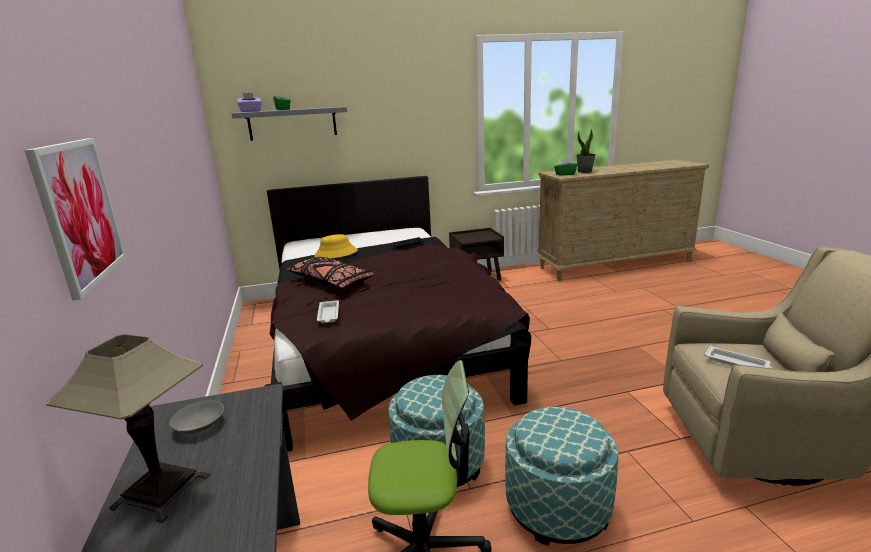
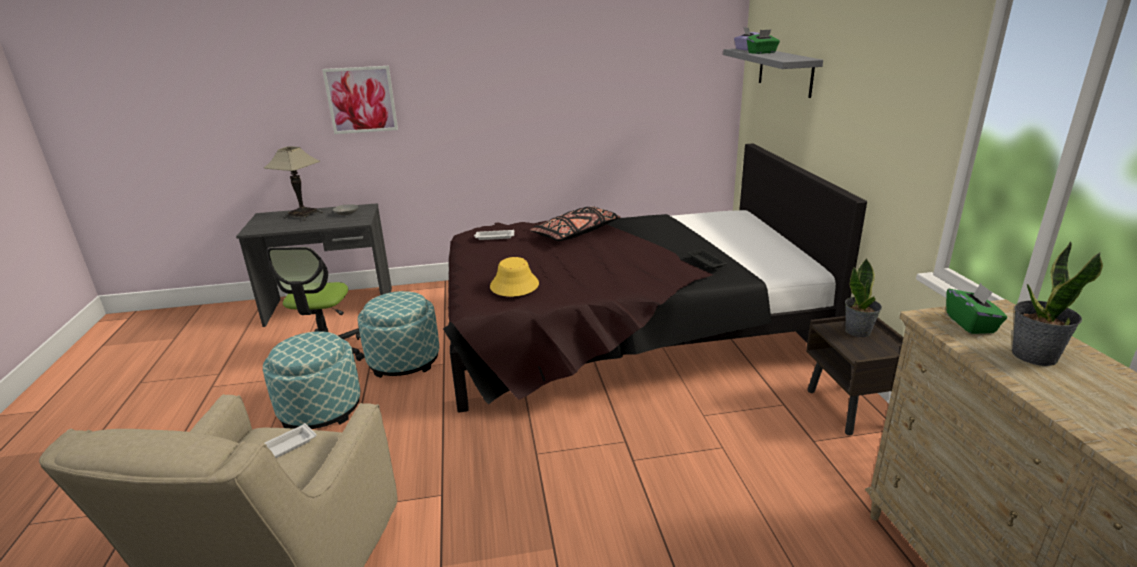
camera: 95 degrees right, 5 degrees up
yellow hat [314,234,358,259] -> yellow hat moved to [490,257,539,297]
none -> potted plant [845,258,882,337]

